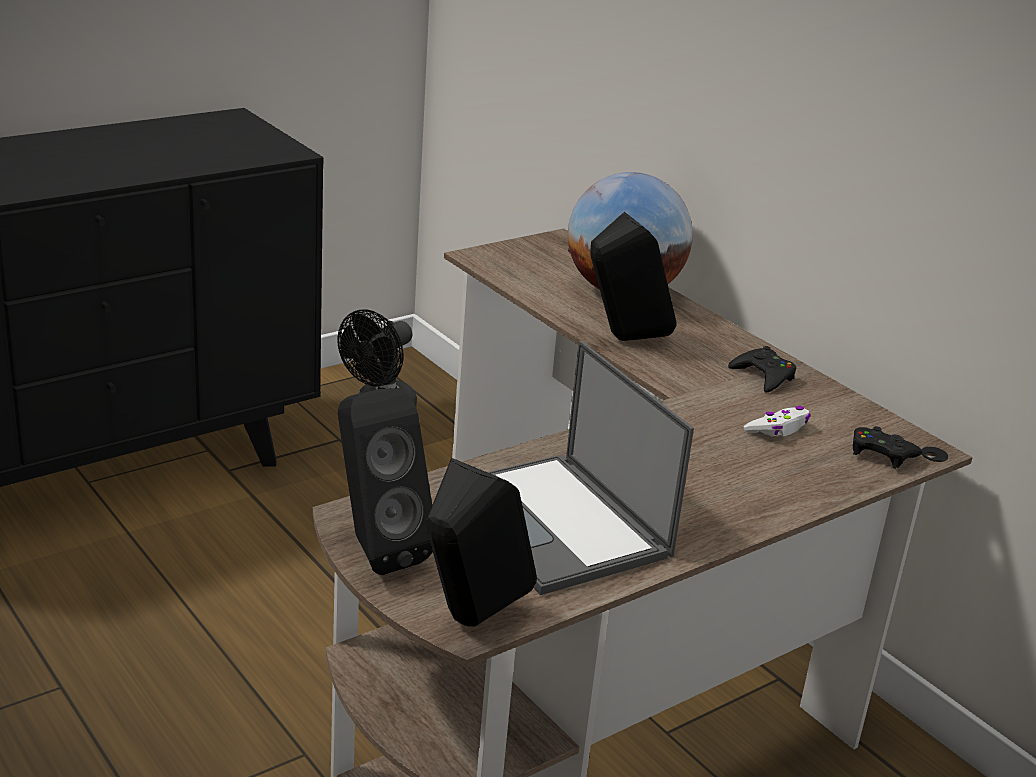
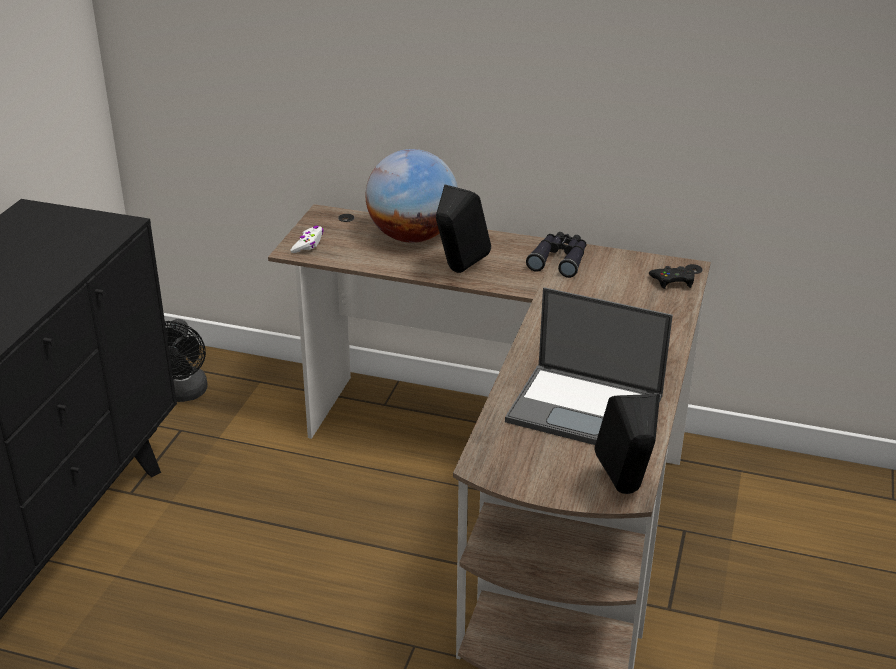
camera: 35 degrees left, 5 degrees up
black speaker [338,388,433,575] -> none
black game controller [728,346,797,393] -> black binoculars [526,232,587,278]
white game controller [744,406,811,436] -> white game controller moved to [290,226,324,253]

